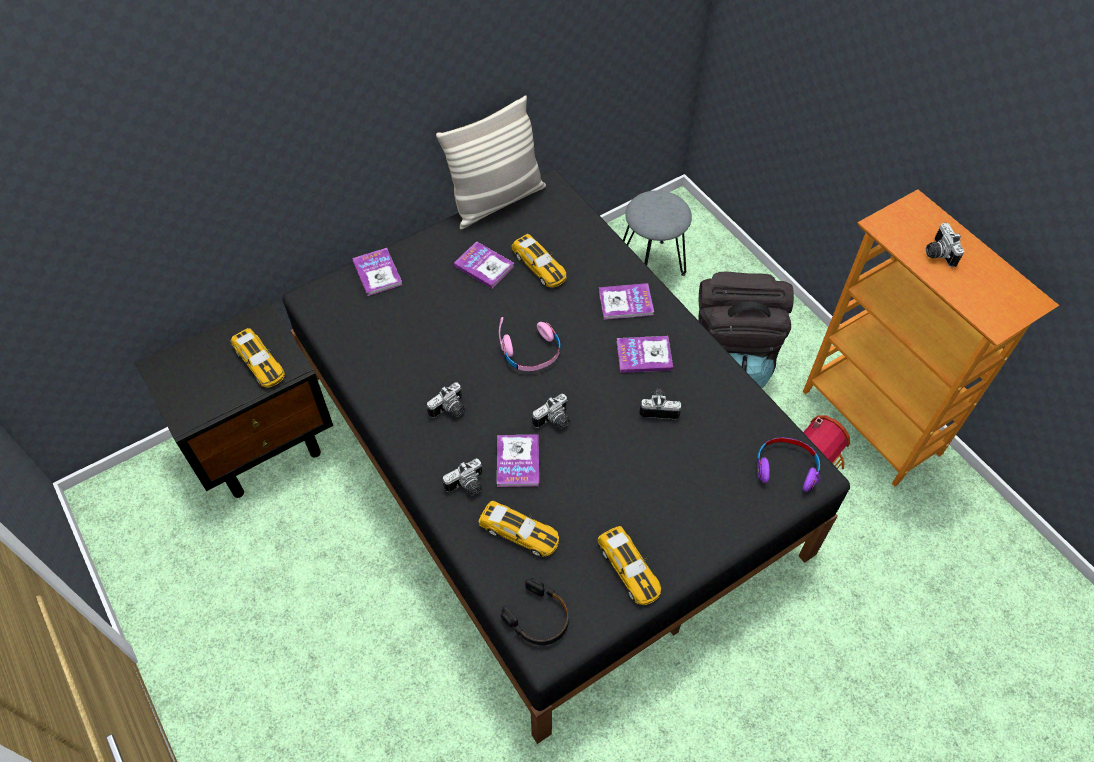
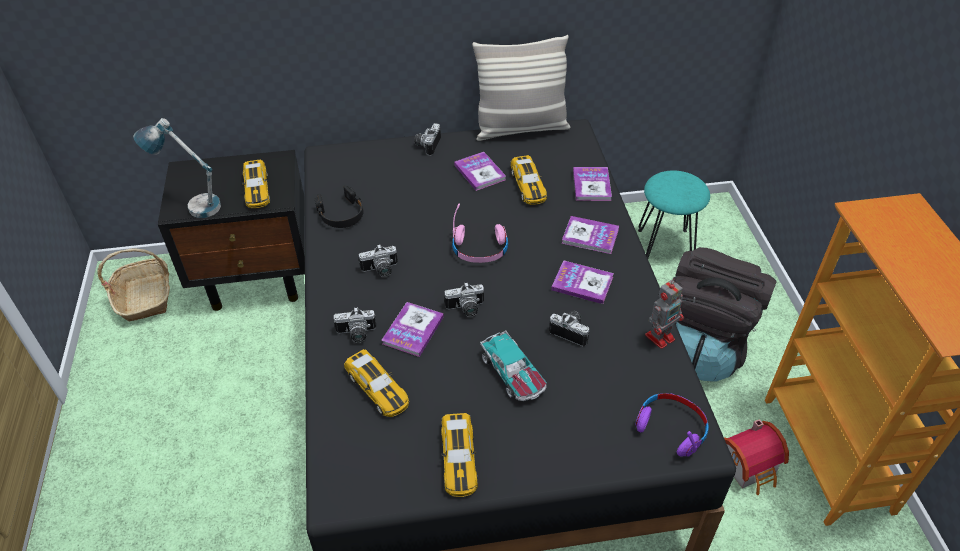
camera: 25 degrees right, 10 degrees down
book [352,248,402,296] -> book moved to [573,167,612,201]
black headphones [501,578,569,645] -> black headphones moved to [315,186,364,228]
grey stool [623,190,692,276] -> turquoise stool [638,171,710,258]
camera [926,223,964,267] -> camera moved to [414,123,441,156]
none -> basket [97,248,170,322]
none -> table lamp [133,118,221,218]
none -> toy car [480,331,547,401]
none -> toy robot [645,279,684,349]

